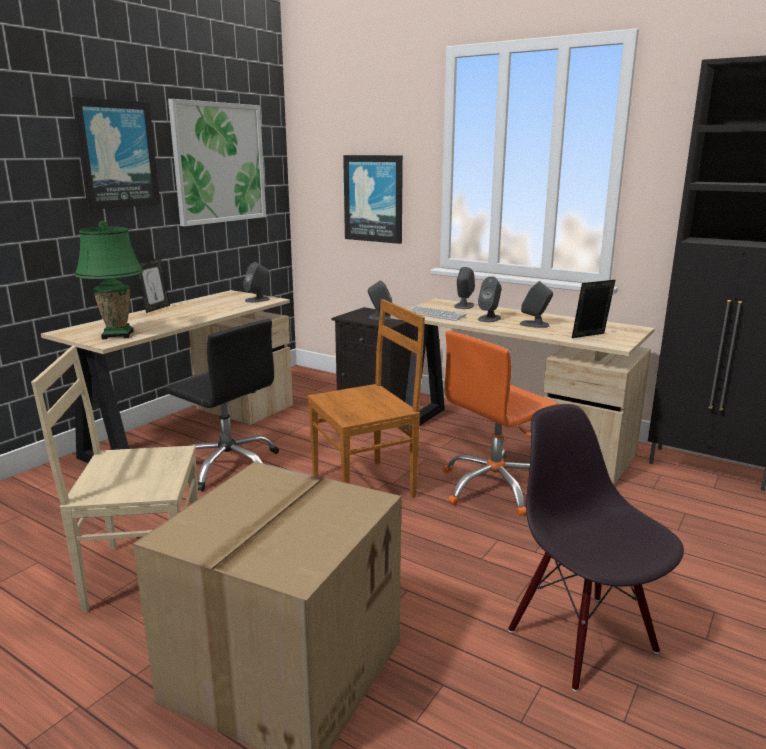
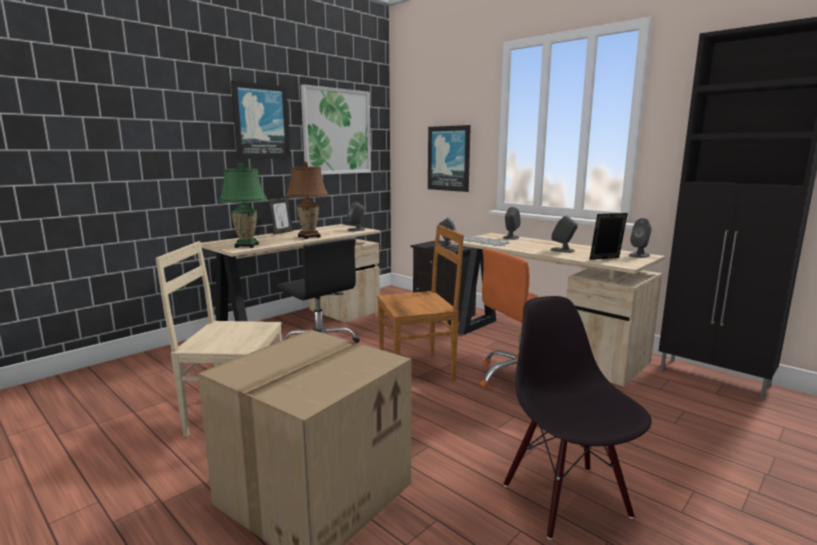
camera: 10 degrees right, 5 degrees down
grey speaker [478,276,501,322] -> grey speaker moved to [629,218,651,258]
none -> brown table lamp [286,162,328,239]

